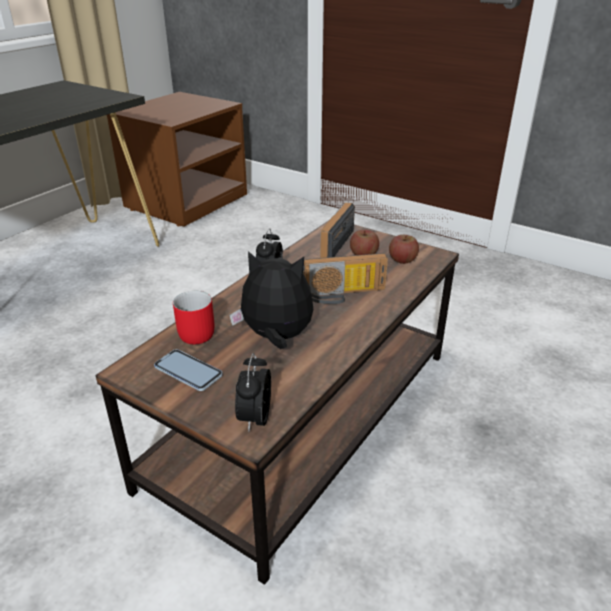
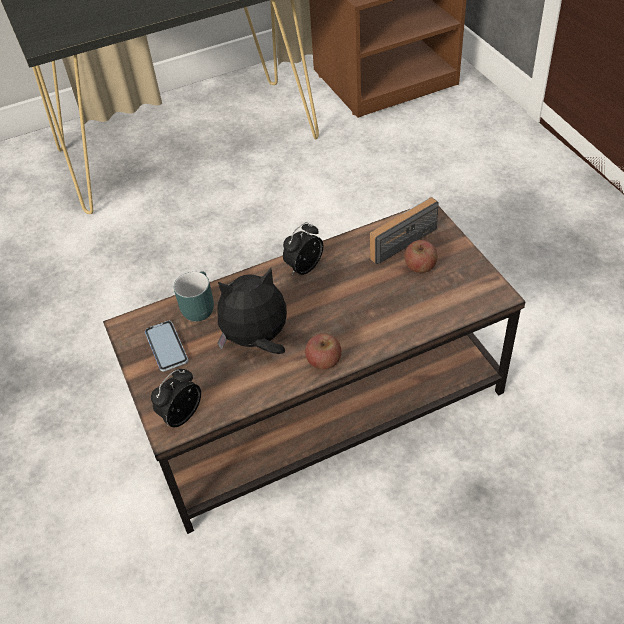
camera: 35 degrees right, 15 degrees up
red mug [173,291,215,344] -> turquoise mug [174,271,214,322]
plush toy [229,251,313,349] -> plush toy turned 60 degrees counterclockwise [217,268,287,354]
radio [303,253,388,304] -> none
apple [389,235,419,264] -> apple moved to [305,333,341,370]

